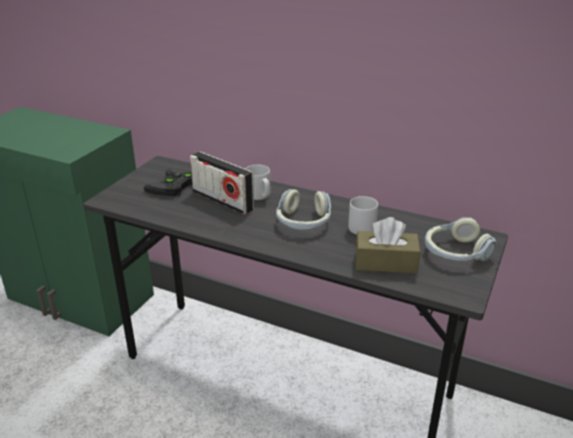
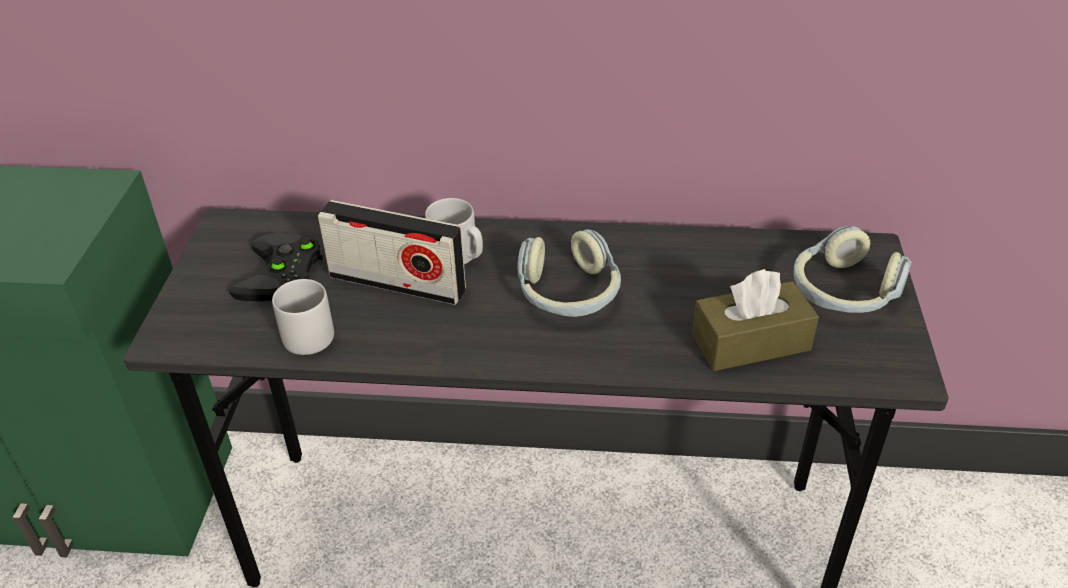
camera: 20 degrees left, 10 degrees up
grey mug [348,196,378,235] -> grey mug moved to [272,279,334,355]

